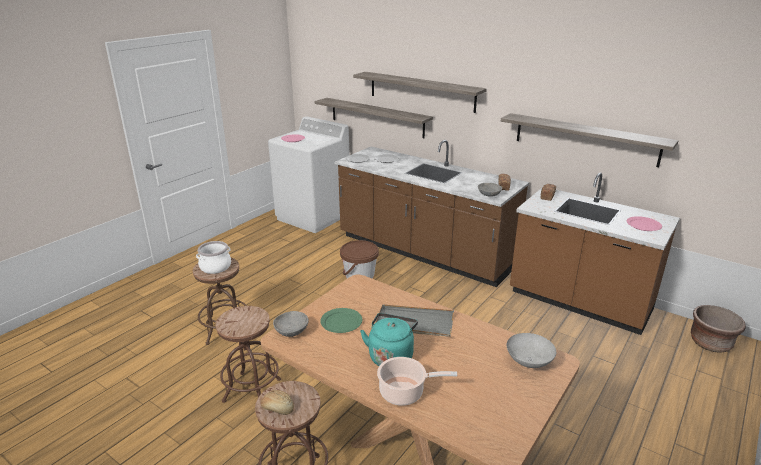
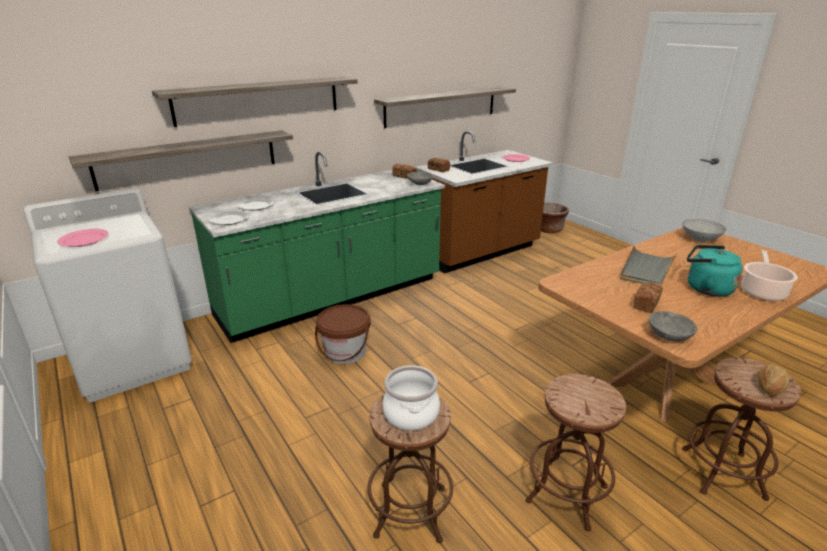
camera: 70 degrees left, 0 degrees up
green plate [320,308,362,333] -> bread [634,282,663,313]
brown counter [335,140,529,287] -> green counter [189,152,445,343]

